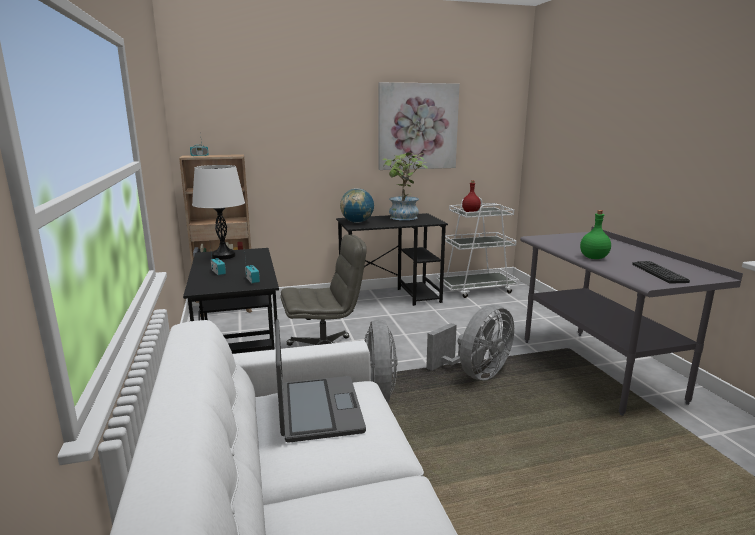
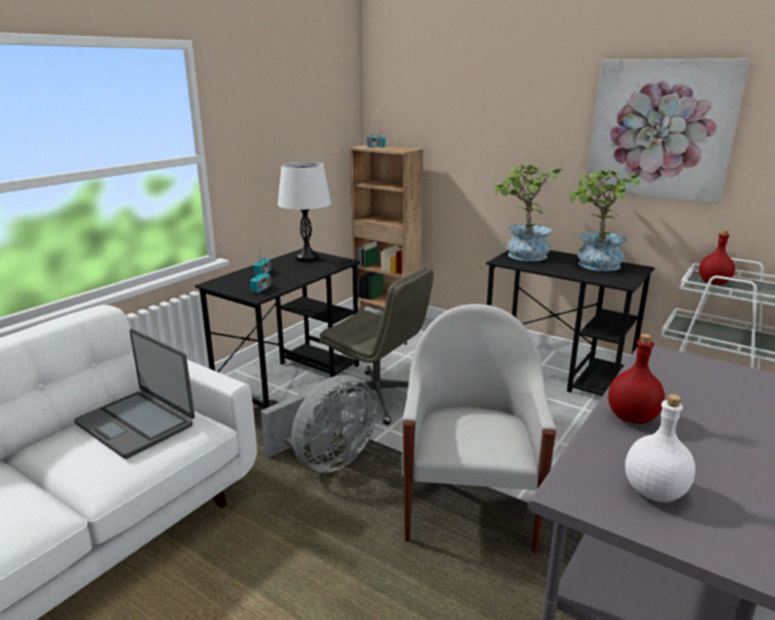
camera: 50 degrees right, 5 degrees up
laptop [275,319,366,443] -> laptop turned 90 degrees clockwise [74,329,195,459]
globe [340,188,374,223] -> potted plant [491,165,567,261]
grey fan [426,305,514,380] -> white armchair [402,304,556,553]
green bottle [580,210,611,259] -> red bottle [608,334,665,424]
keyboard [632,261,690,284] -> white bottle [625,394,695,502]

